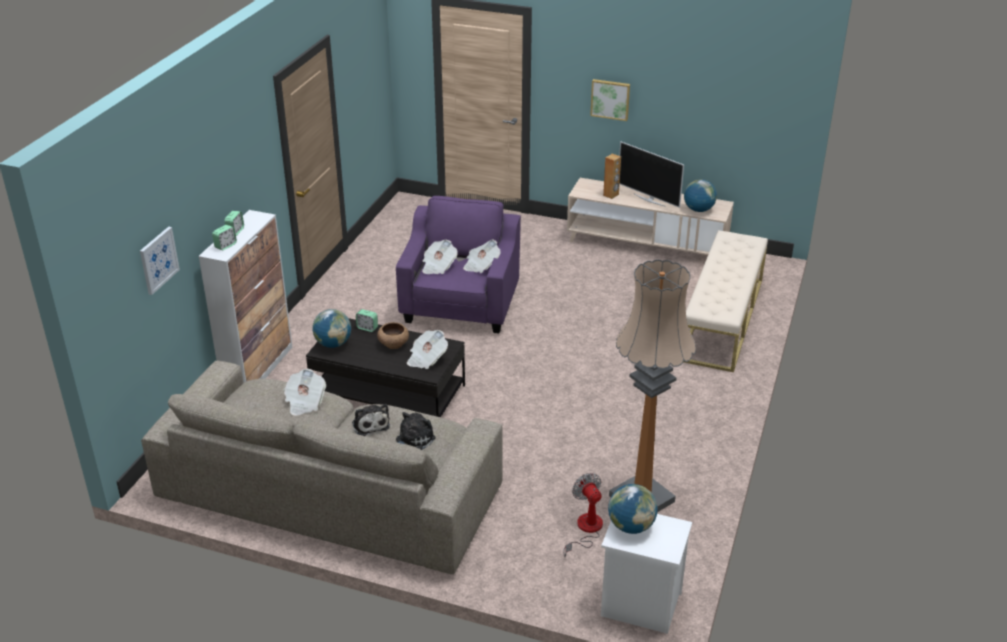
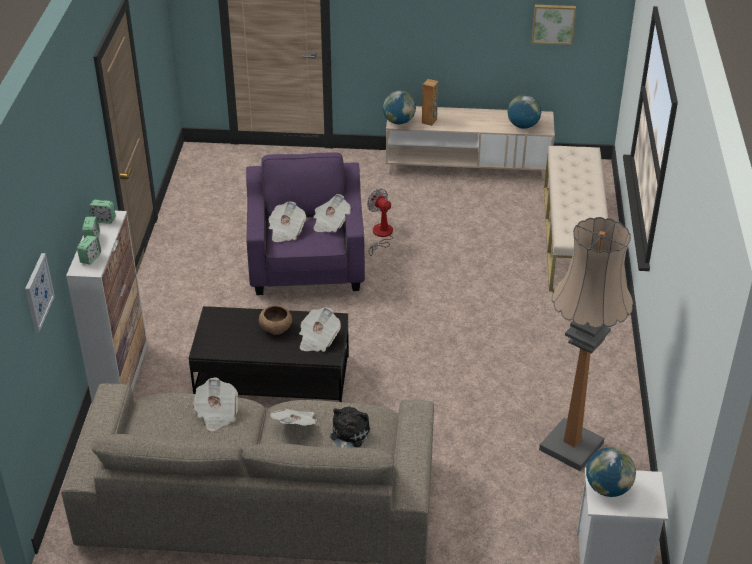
camera: 15 degrees left, 5 degrees up
globe [312,309,351,348] -> globe moved to [382,91,416,124]
plush toy [352,404,390,436] -> newspaper [270,409,317,426]
alarm clock [356,309,378,332] -> alarm clock moved to [89,200,115,224]
fan [563,473,603,557] -> fan moved to [367,188,393,256]
picture [590,79,630,121] -> picture moved to [532,5,576,45]
television [619,141,684,208] -> none

